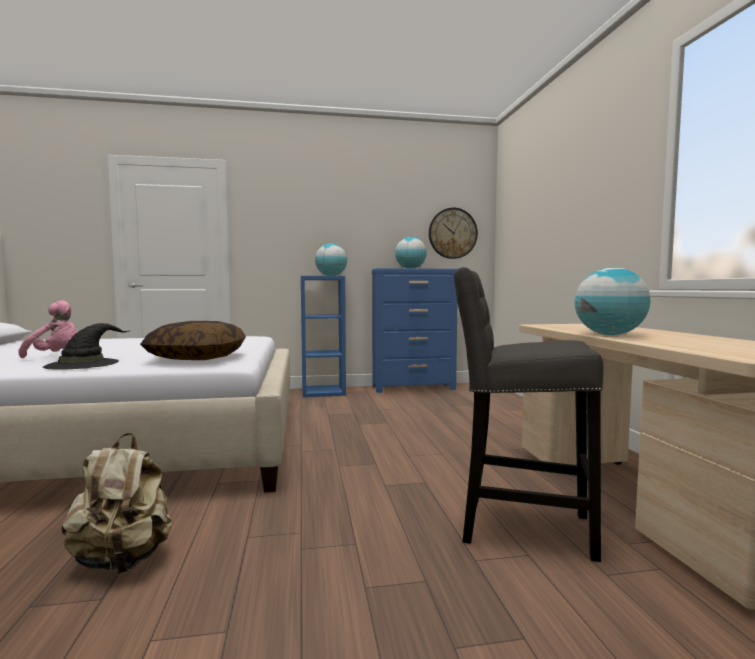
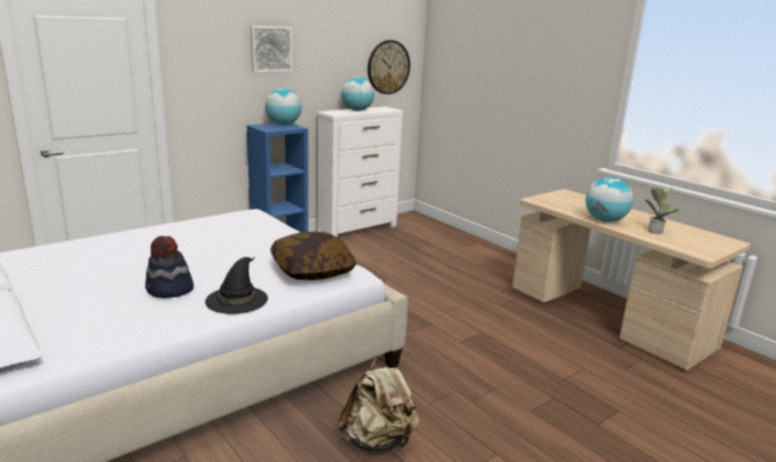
camera: 30 degrees left, 15 degrees up
pink plush toy [18,300,77,358] -> hat [145,236,194,298]
blue dresser [372,268,457,393] -> white dresser [317,106,403,237]
grey stool [454,267,603,562] -> none
none -> picture [250,26,292,72]
none -> potted plant [645,188,681,234]

